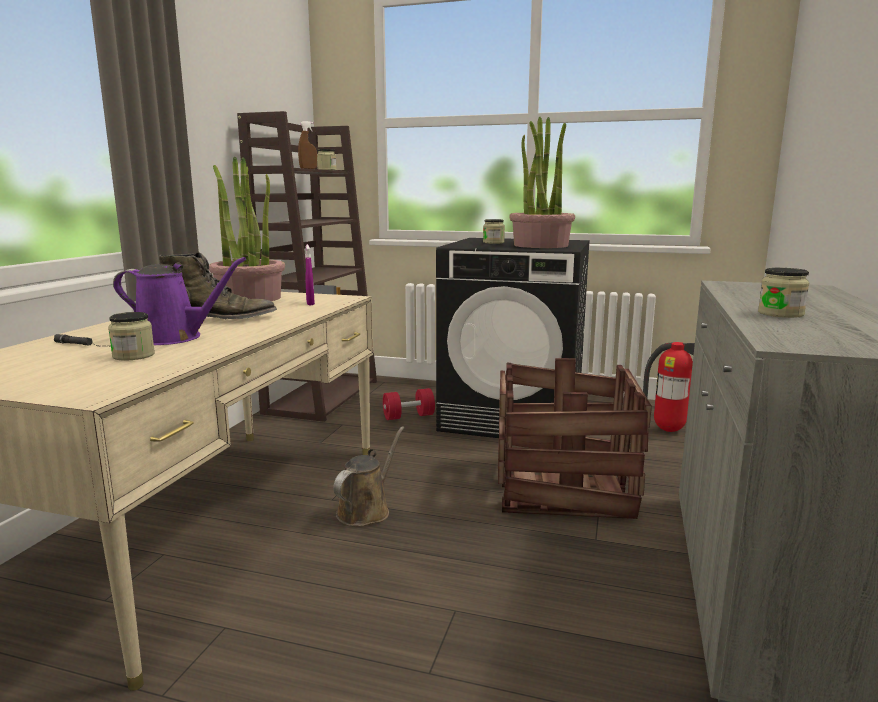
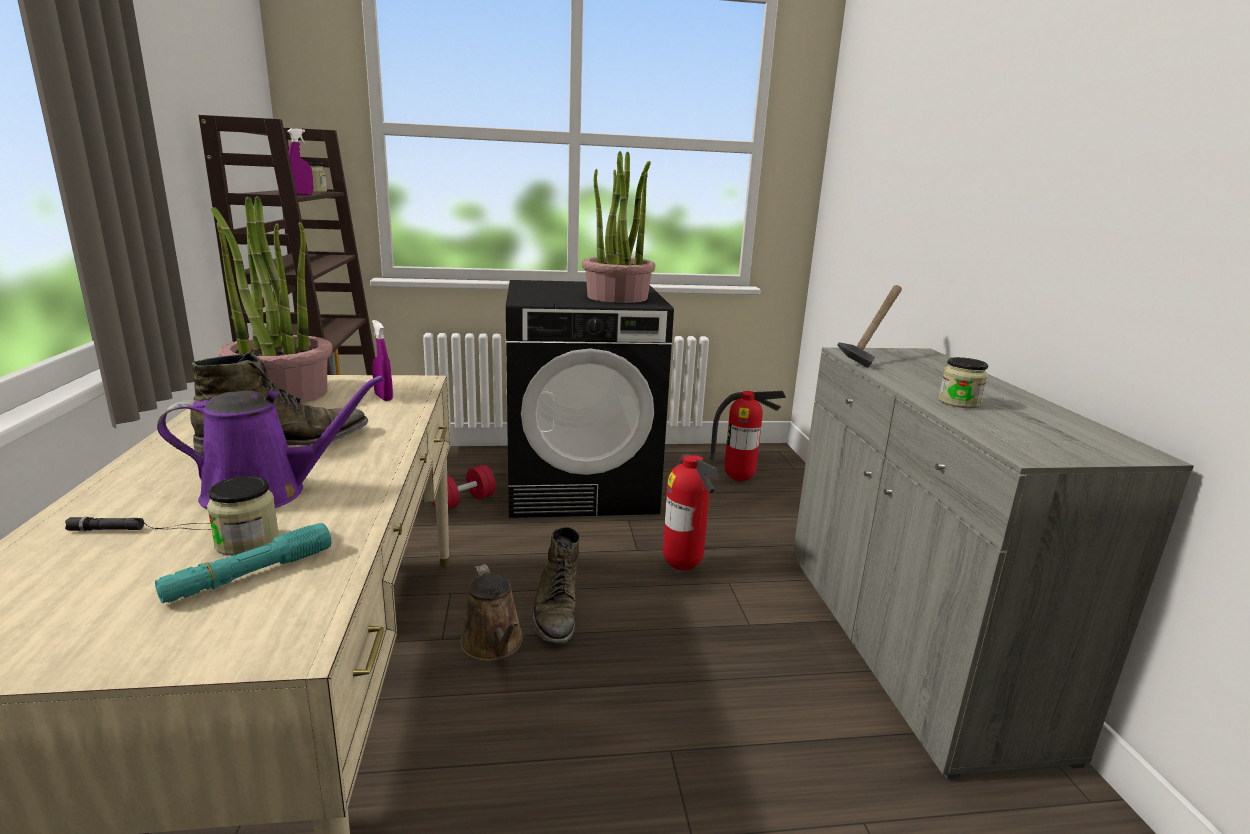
camera: 25 degrees left, 5 degrees up
brown spray bottle [298,121,317,169] -> purple spray bottle [287,128,313,195]
brown watering can [333,426,404,527] -> brown watering can turned 150 degrees clockwise [460,564,523,661]
jar [483,219,505,244] -> none
crate [498,358,652,519] -> fire extinguisher [663,454,719,570]
none -> turquoise flashlight [155,523,331,603]
none -> green boot [532,527,580,644]
none -> hammer [837,285,902,368]

